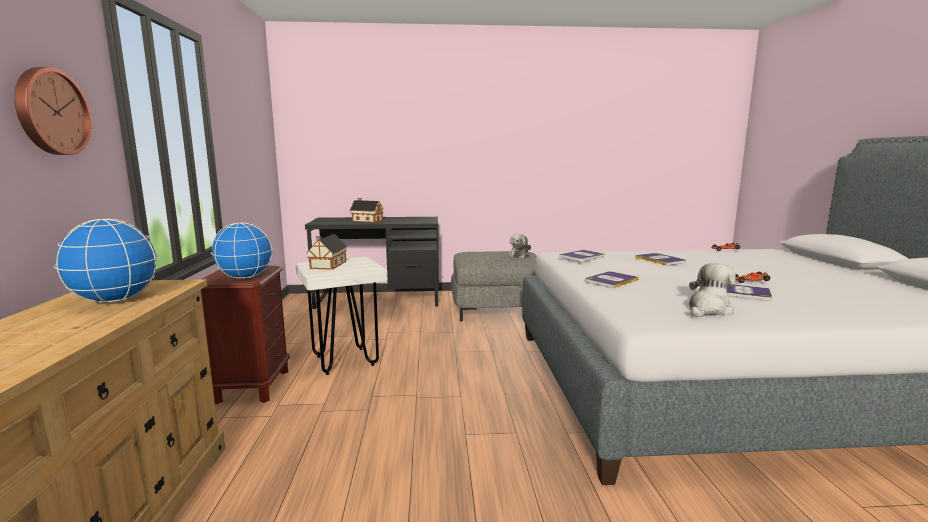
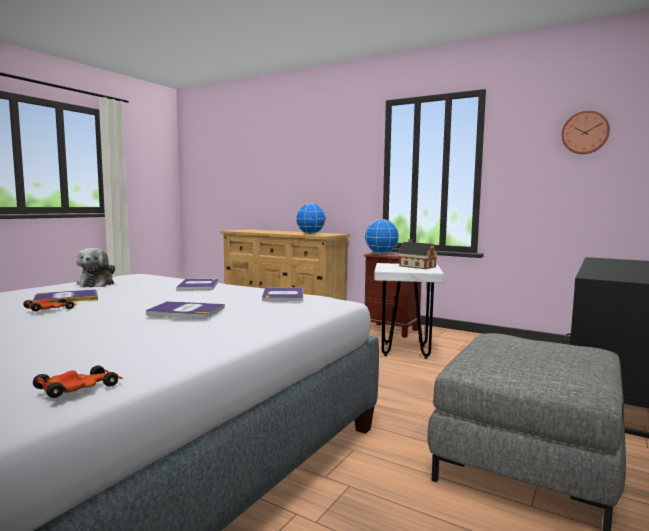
camera: 125 degrees right, 5 degrees down
wall clock [14,67,92,155] -> wall clock moved to [561,111,610,154]
toy house [350,198,383,223] -> none
plush toy [508,234,531,258] -> none

